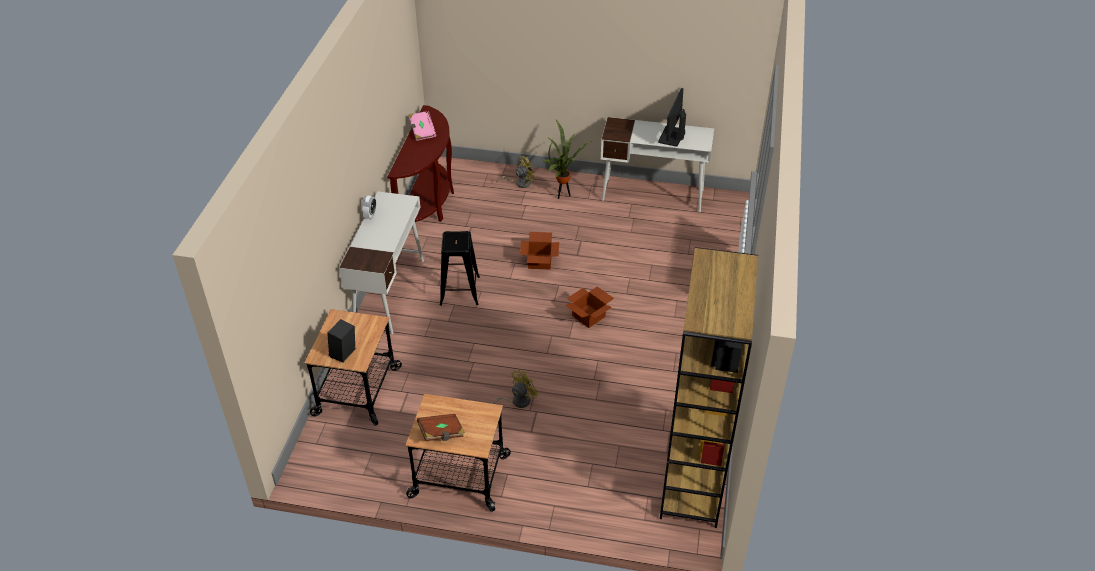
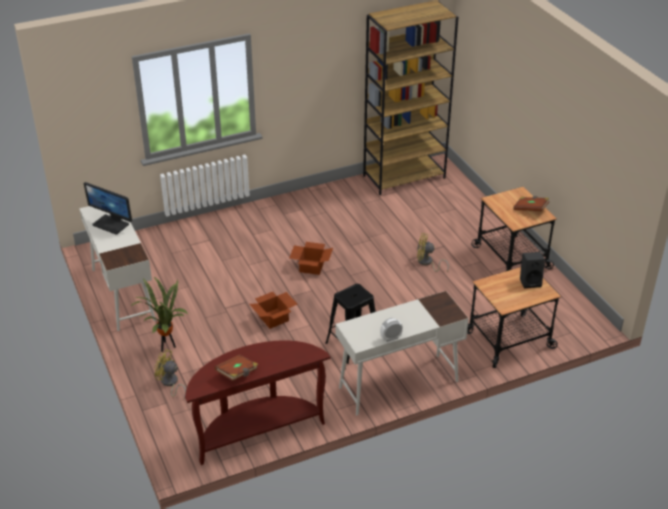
camera: 125 degrees left, 5 degrees down
pink book [409,111,436,141] -> brown book [214,354,258,381]
monitor [658,88,686,147] -> monitor turned 45 degrees clockwise [83,182,132,235]

